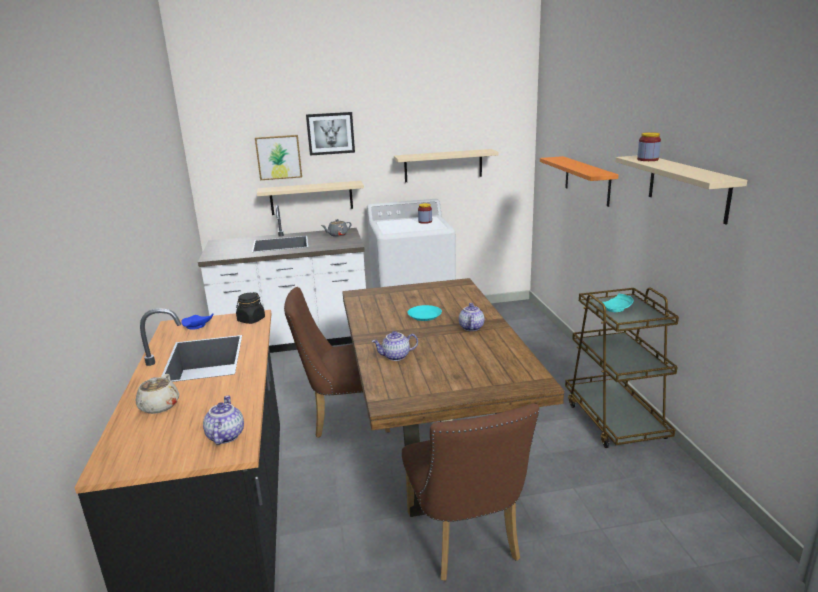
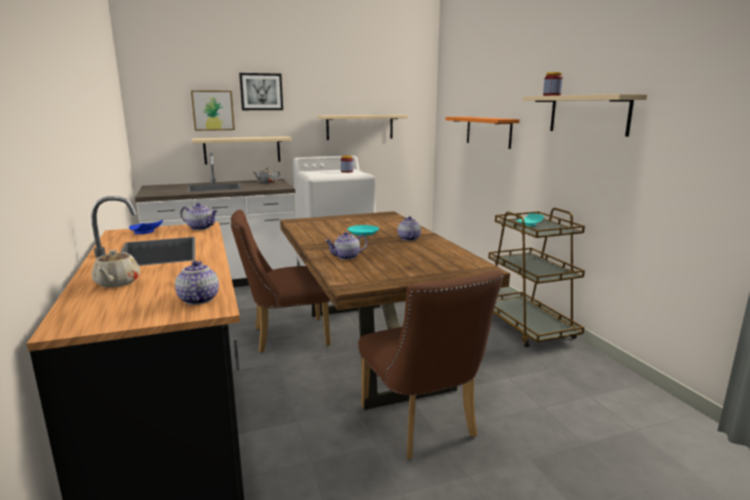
camera: 10 degrees left, 5 degrees down
black jar [236,292,265,324] -> teapot [180,203,218,230]

